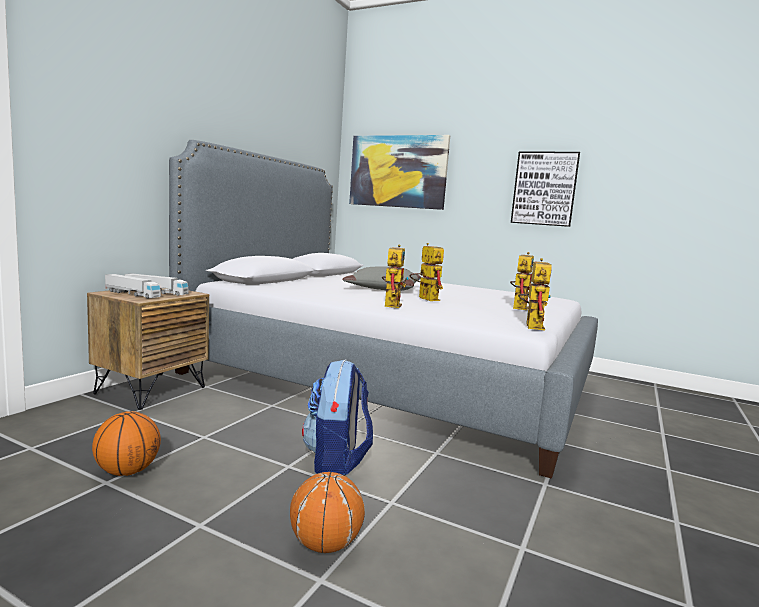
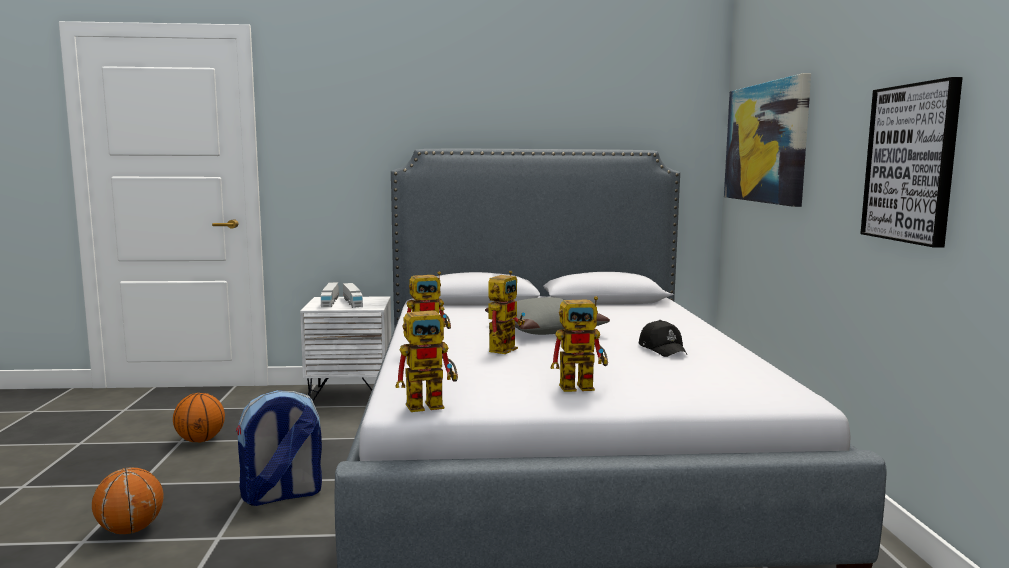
camera: 60 degrees right, 0 degrees up
brown nightstand [87,288,209,410] -> white nightstand [300,296,391,401]
none -> black cap [639,320,687,357]

